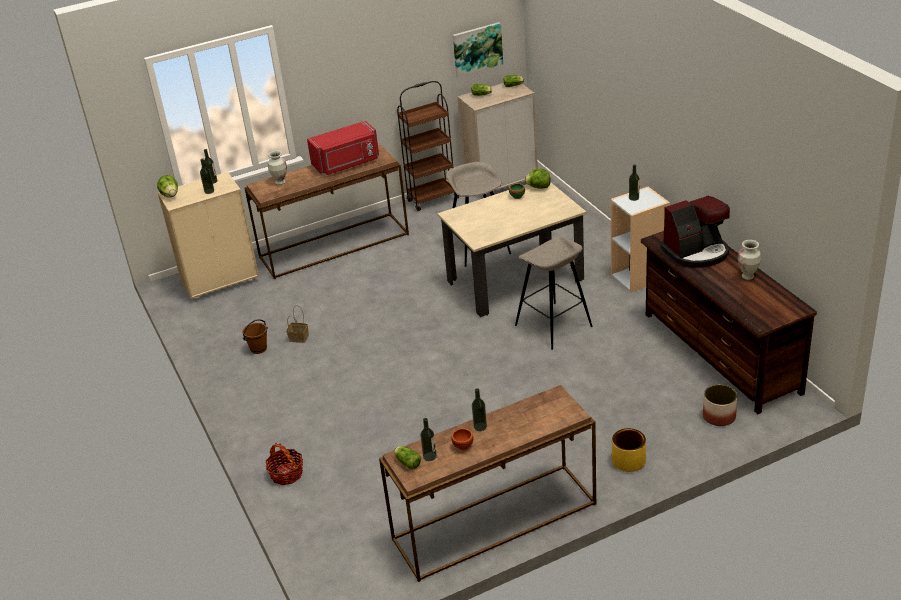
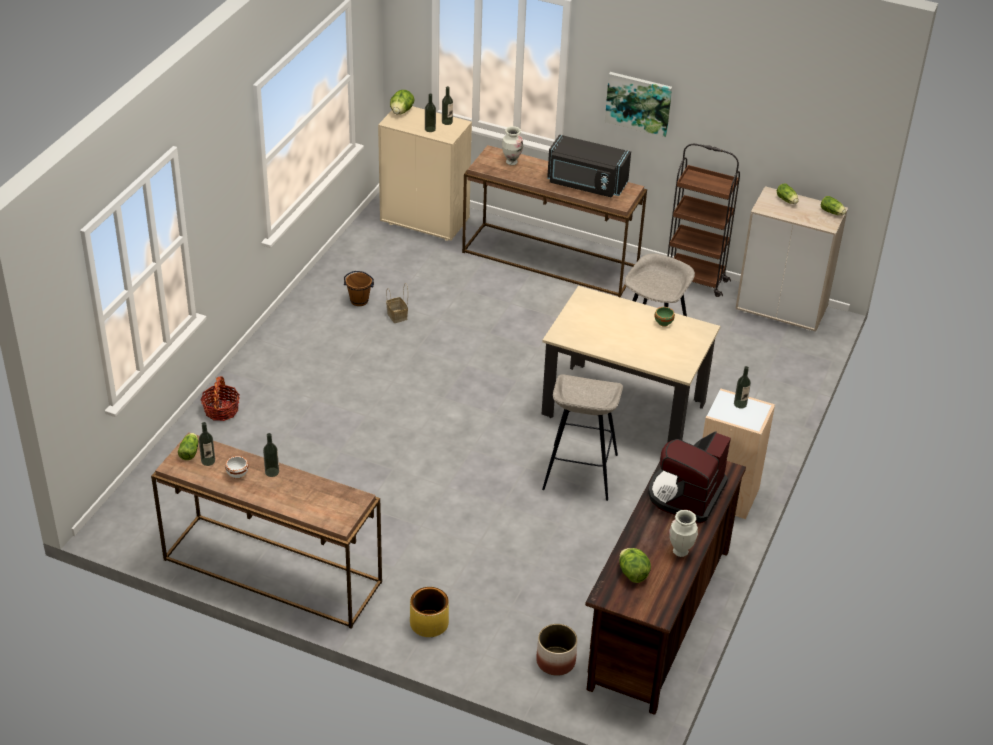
camera: 45 degrees right, 5 degrees up
red microwave [307,121,379,175] -> black microwave [547,135,631,198]
brown bowl [451,428,473,450] -> white bowl [225,456,248,479]
picture [453,22,503,78] -> picture moved to [605,72,672,137]
lettuce [525,169,551,189] -> lettuce moved to [619,548,651,583]
coffee machine [661,196,730,268] -> coffee machine turned 90 degrees clockwise [648,431,731,523]

